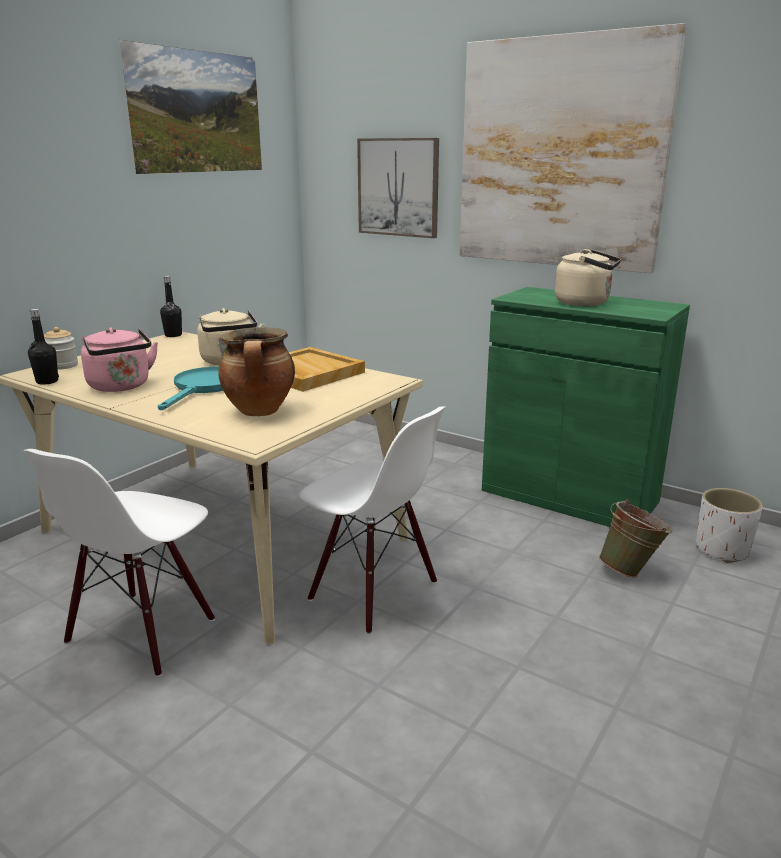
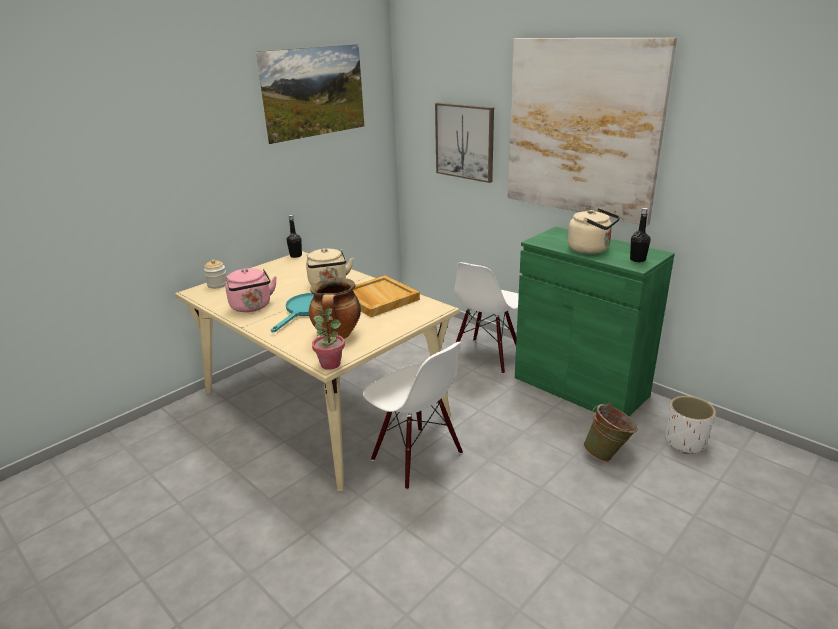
camera: 10 degrees right, 5 degrees up
white chair [24,449,215,677] -> white chair moved to [454,262,519,374]
black bottle [28,309,59,385] -> black bottle moved to [630,208,651,262]
none -> potted plant [312,308,345,370]

